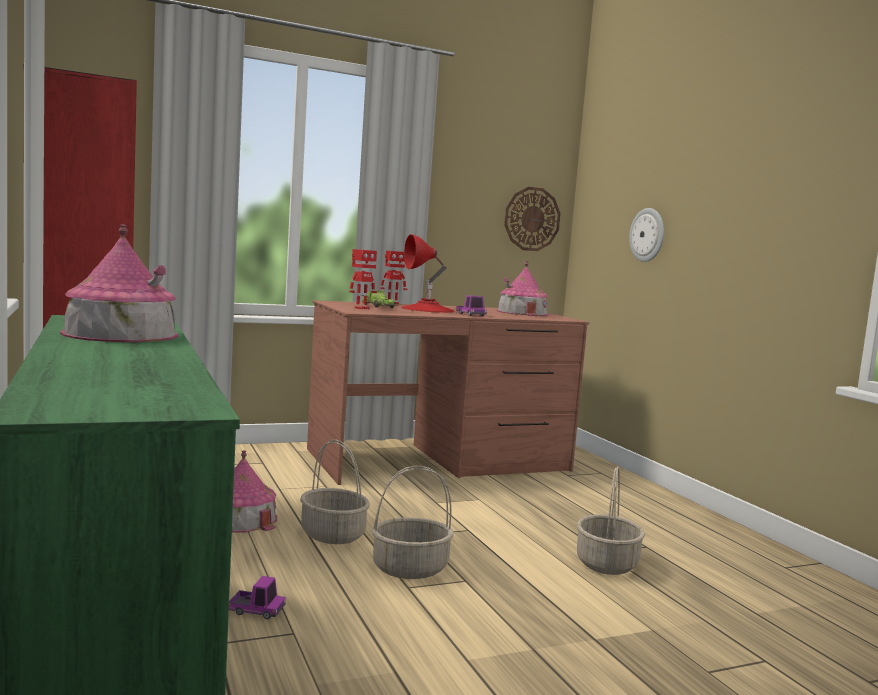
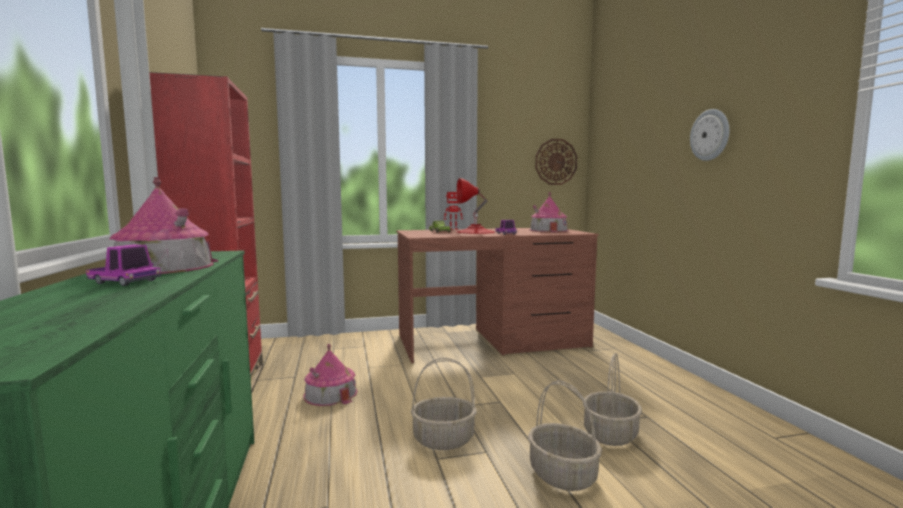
camera: 10 degrees right, 0 degrees up
toy truck [229,576,286,619] -> toy truck moved to [86,244,161,286]
basket [300,440,370,544] -> basket moved to [528,380,602,491]
toy robot [349,249,377,309] -> none
wall clock [629,208,664,262] -> wall clock moved to [690,109,729,161]

